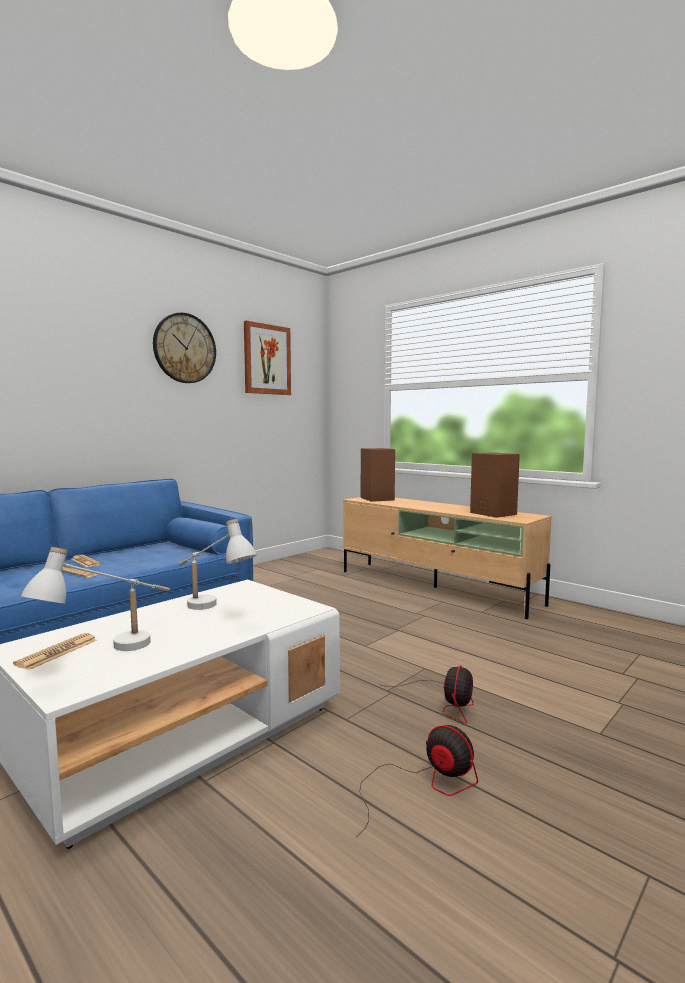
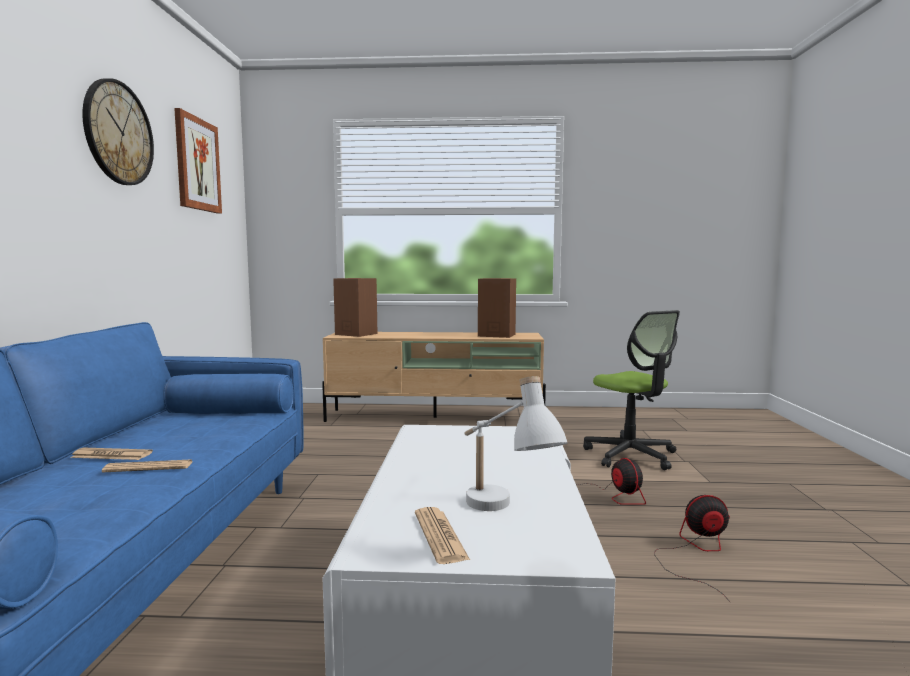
camera: 40 degrees left, 0 degrees up
white table lamp [179,519,257,610] -> none
none -> office chair [583,310,680,470]

